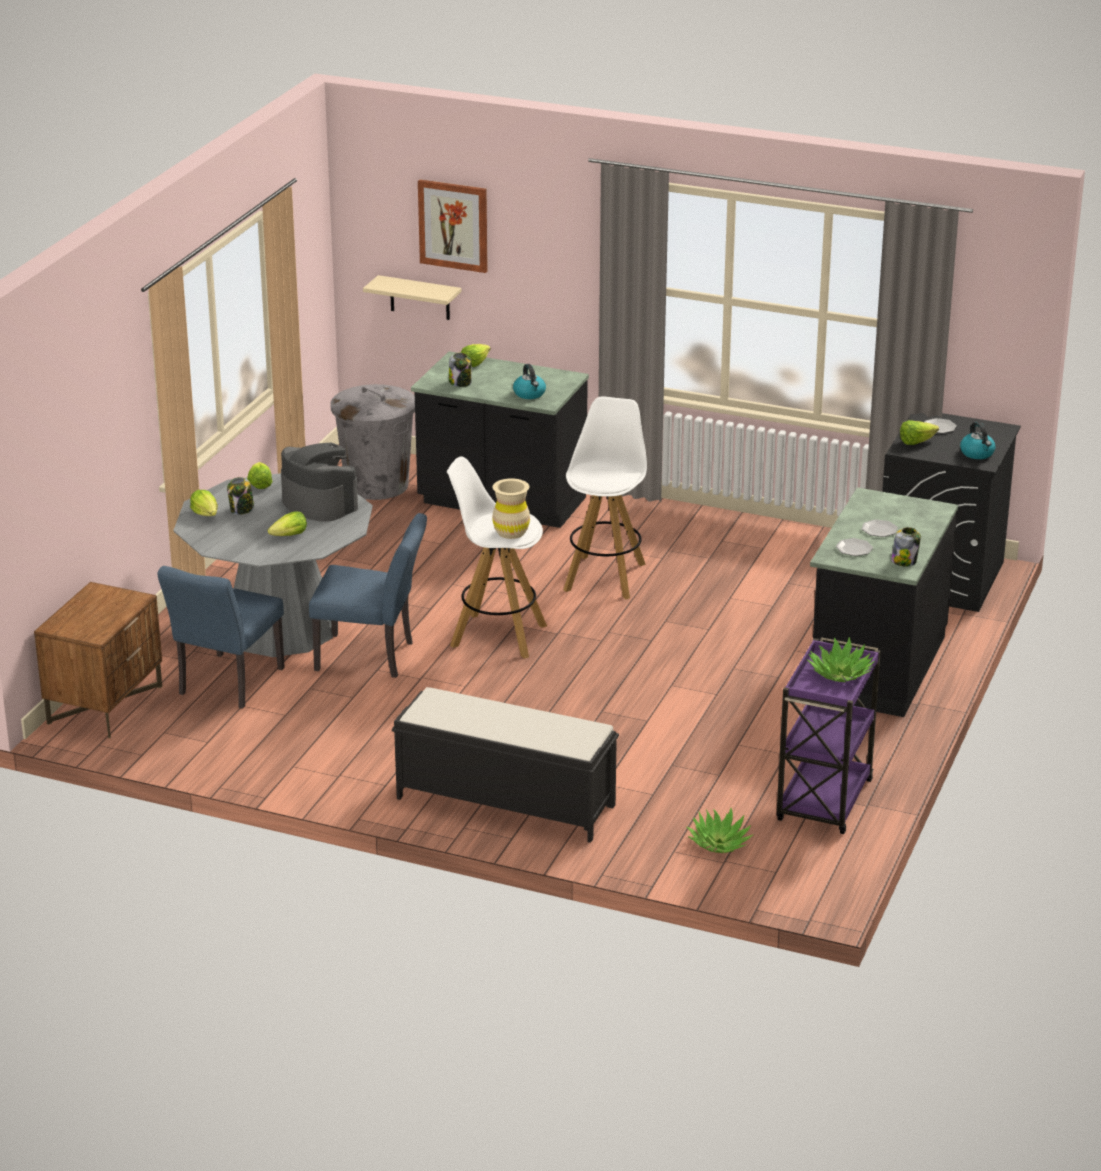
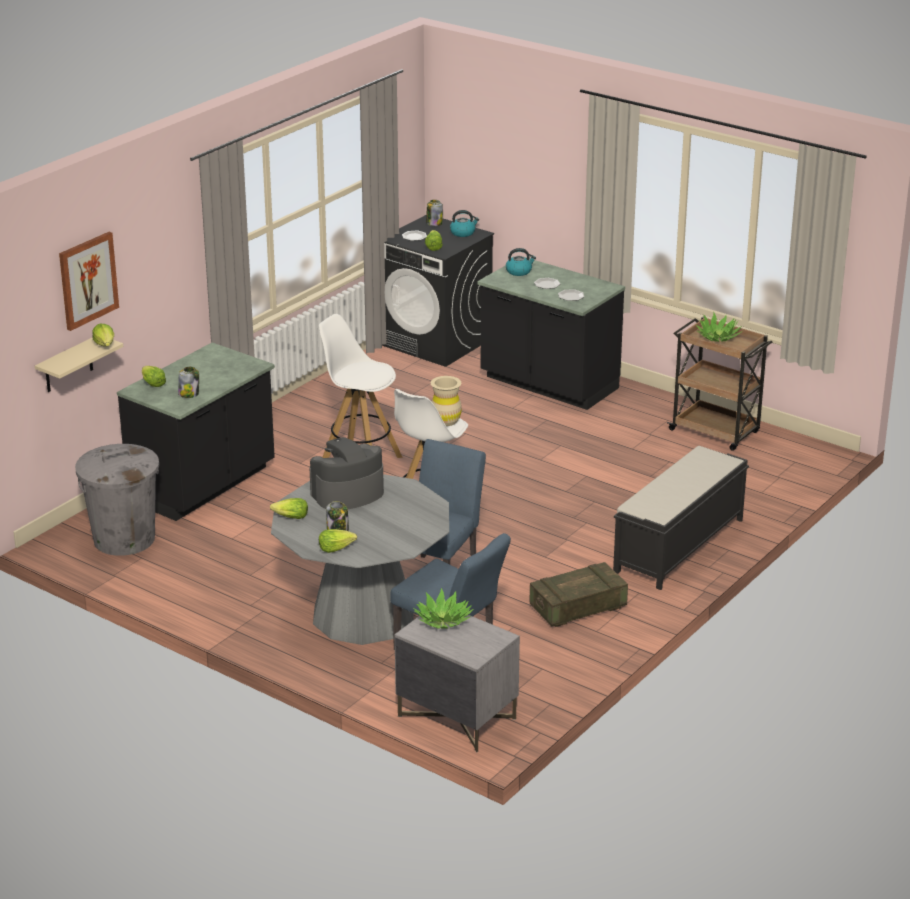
camera: 75 degrees left, 0 degrees up
brown nightstand [34,582,162,738] -> grey nightstand [394,606,520,752]
lettuce [268,512,307,536] -> lettuce moved to [92,324,114,347]
kettle [513,364,546,399] -> kettle moved to [506,248,536,276]
potted plant [686,808,754,853] -> potted plant moved to [413,588,474,629]
purple cart [776,637,881,834] -> brown cart [667,317,772,451]
jar [891,527,921,566] -> jar moved to [426,200,443,226]
none -> crate [529,562,628,627]

